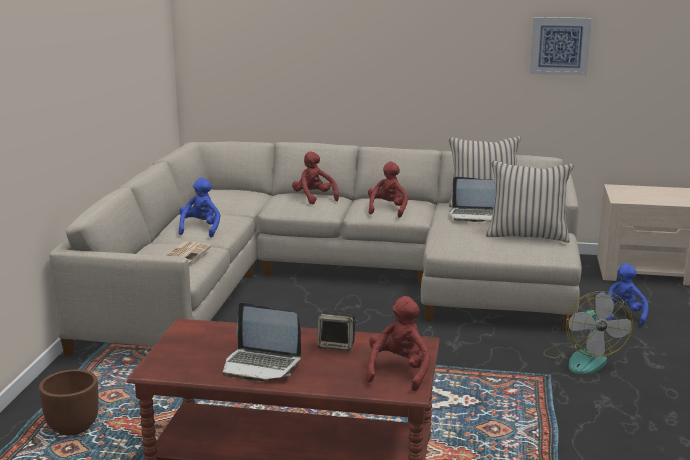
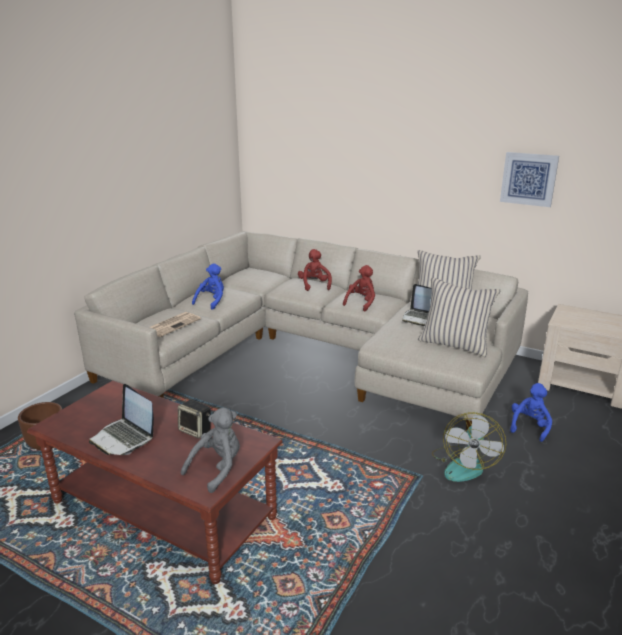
camera: 20 degrees right, 5 degrees up
red plush toy [366,296,431,391] -> grey plush toy [181,407,240,493]

